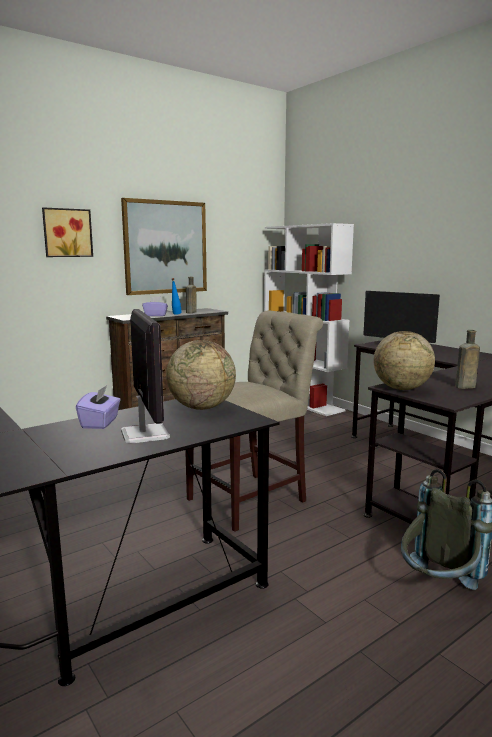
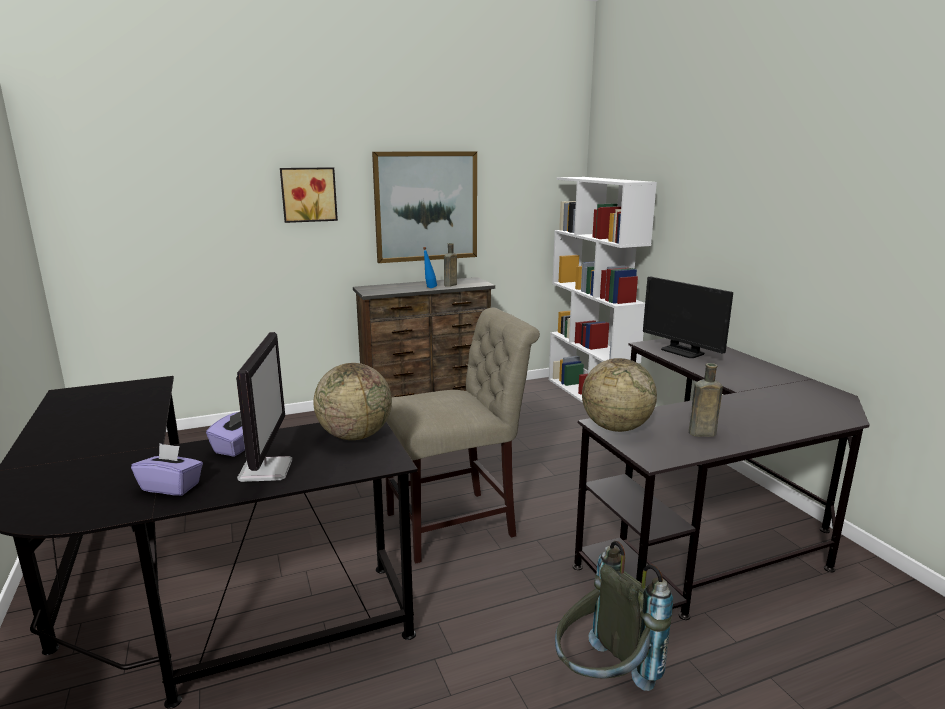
camera: 15 degrees right, 5 degrees up
purple tissue box [142,297,168,316] -> purple tissue box moved to [131,443,203,496]

